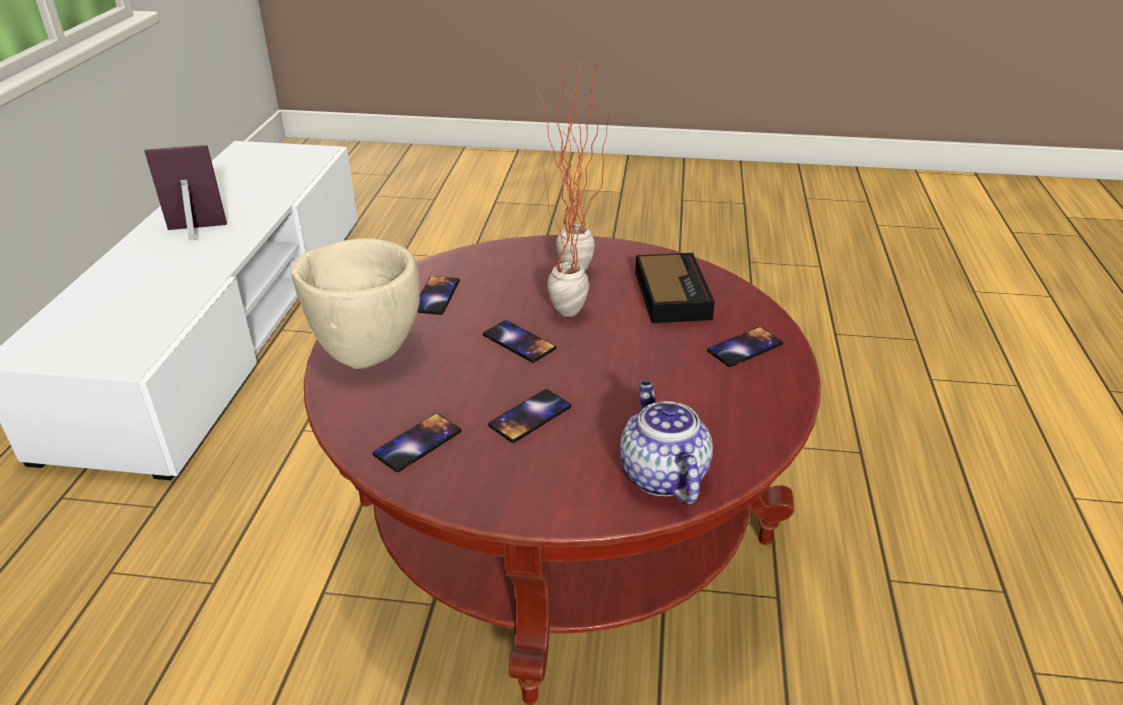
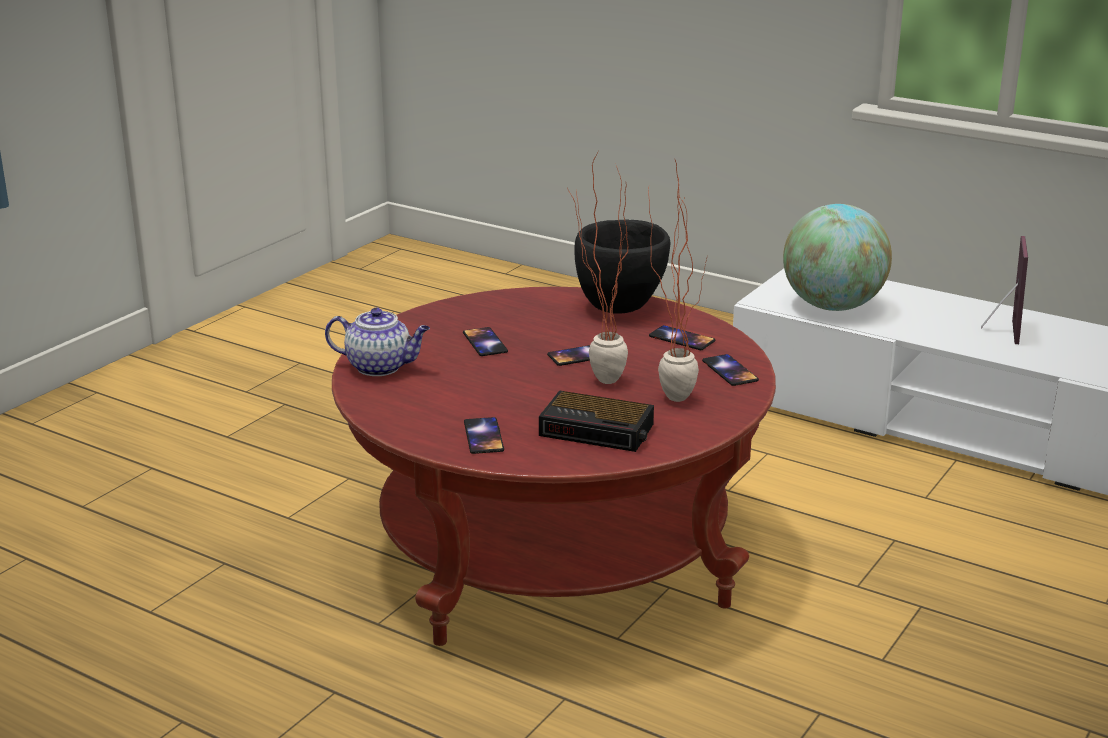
camera: 115 degrees right, 10 degrees down
beige bowl [291,238,420,369] -> black bowl [574,220,670,314]
phone [373,413,461,472] -> phone moved to [702,354,759,386]
none -> globe [783,204,892,311]

